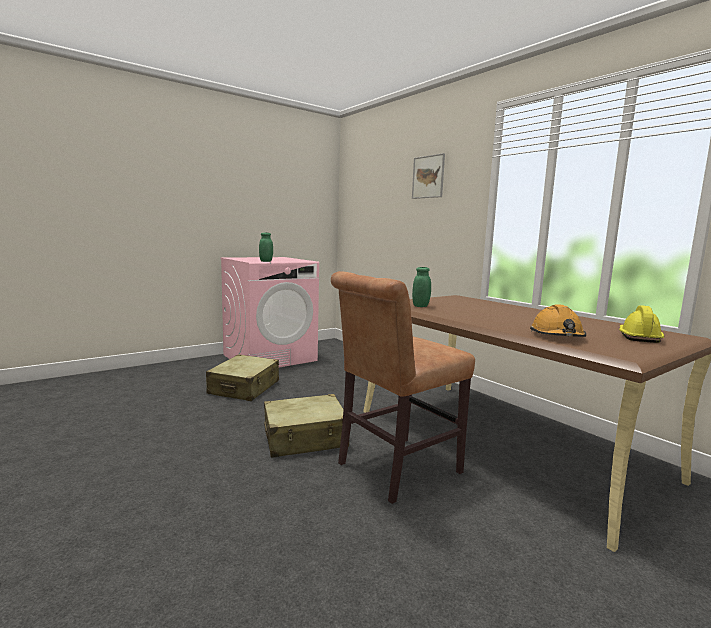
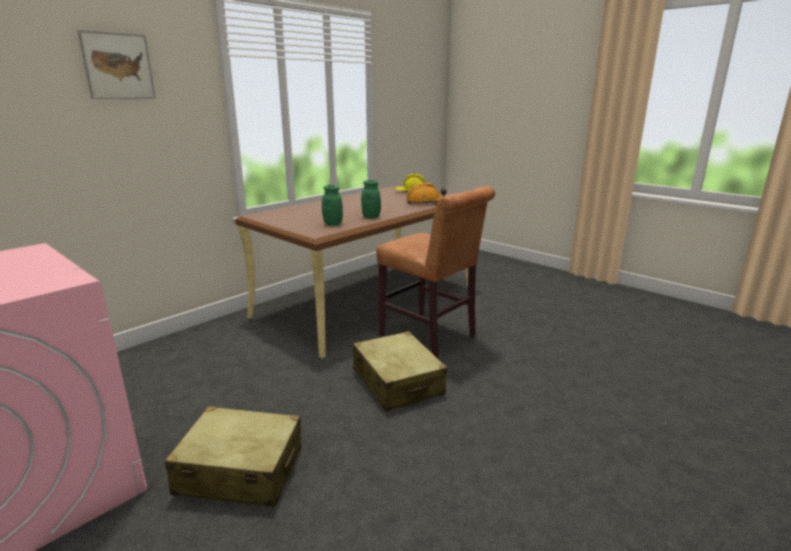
camera: 100 degrees left, 10 degrees up
green jar [259,233,273,262] -> green jar moved to [361,180,381,218]

